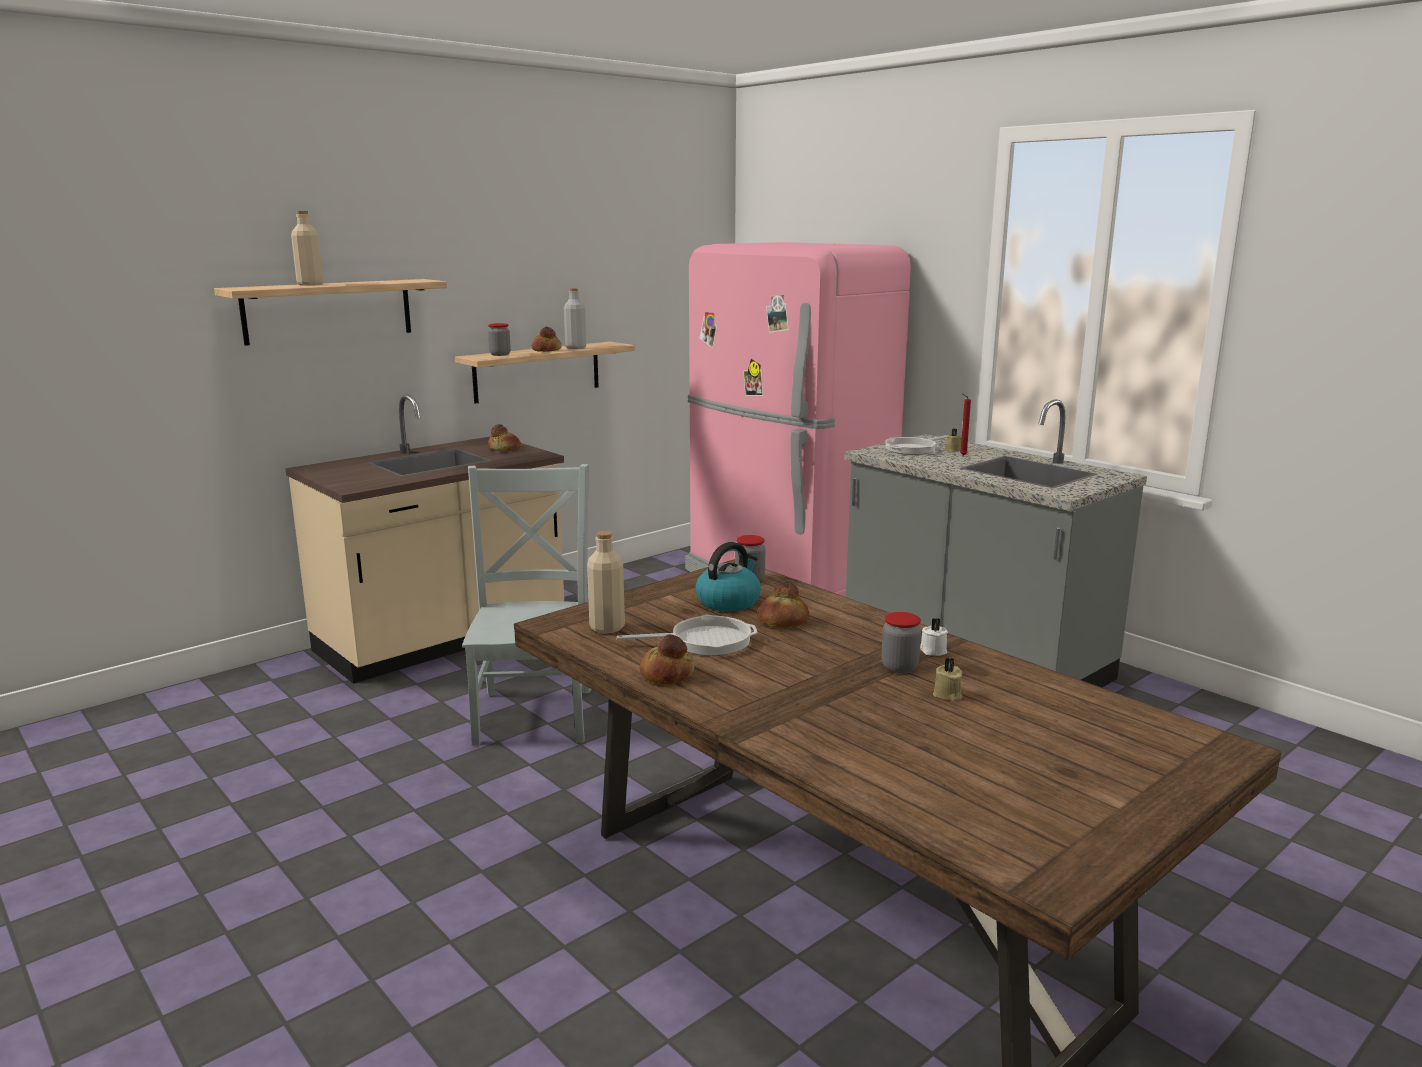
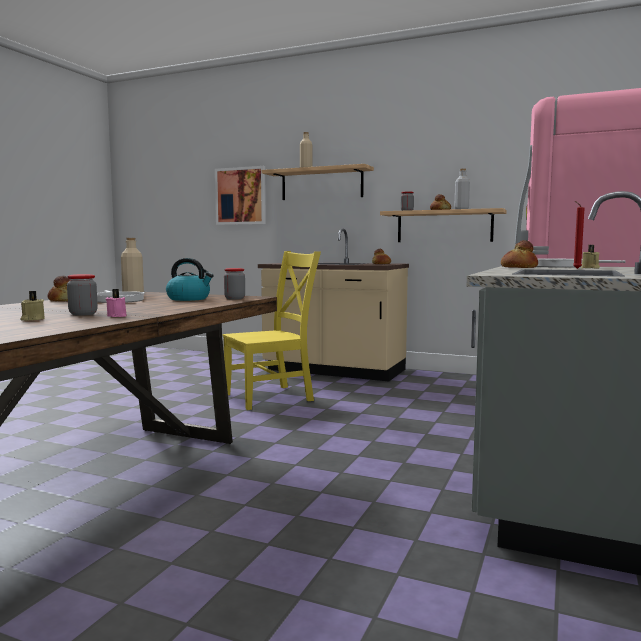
camera: 65 degrees right, 10 degrees down
grey chair [462,464,592,746] -> yellow chair [222,251,321,410]
bread [757,582,809,628] -> bread moved to [501,240,538,268]
white candle [920,618,948,656] -> pink candle [106,289,126,317]
none -> picture [215,166,266,225]

